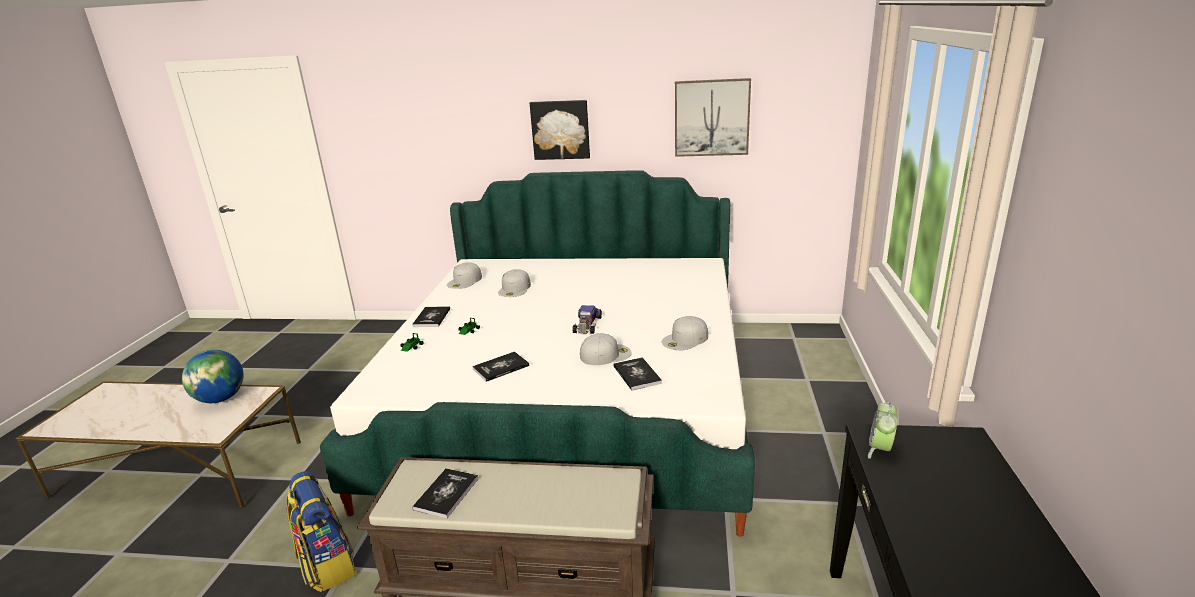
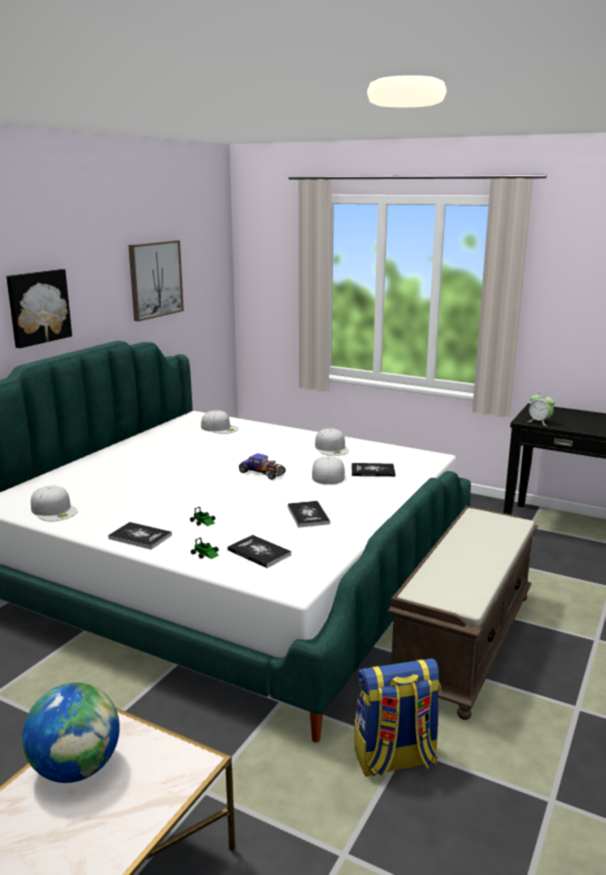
camera: 70 degrees left, 5 degrees down
book [412,468,478,518] -> book moved to [227,535,291,568]
white cap [498,269,531,297] -> white cap moved to [201,410,239,434]

